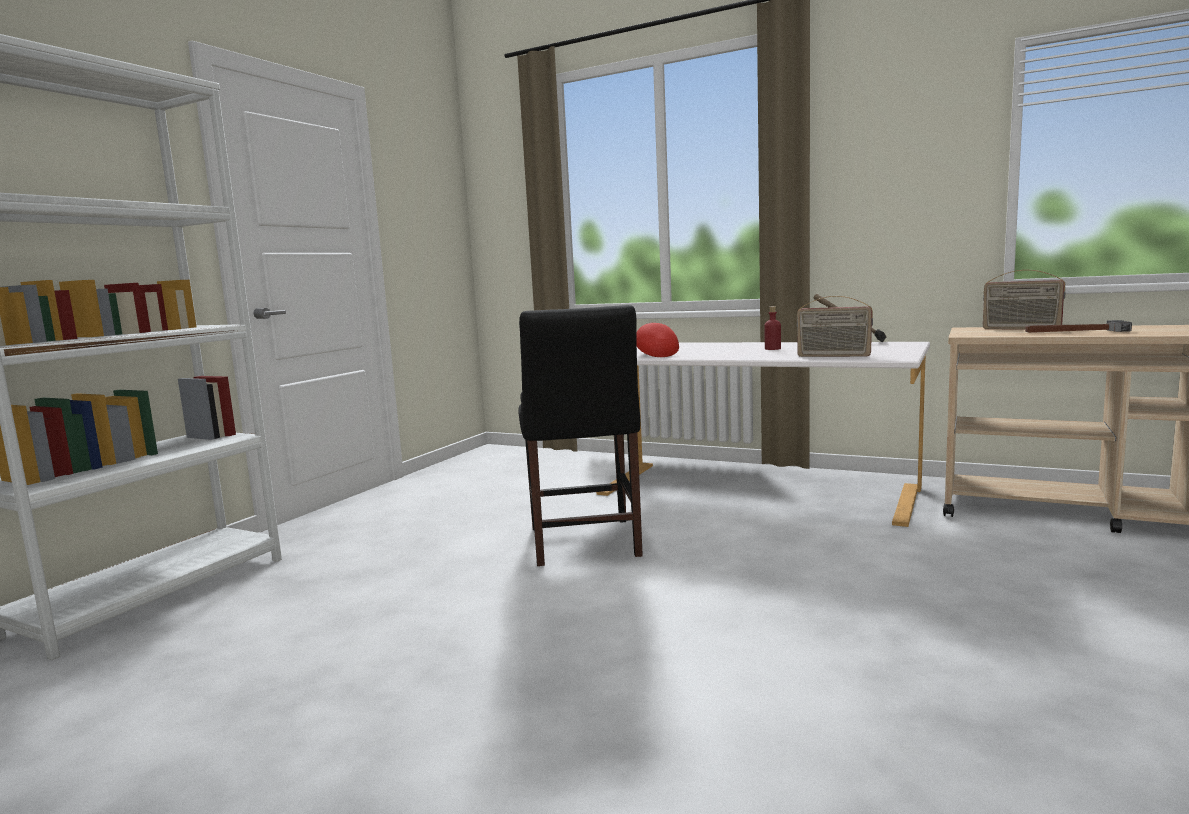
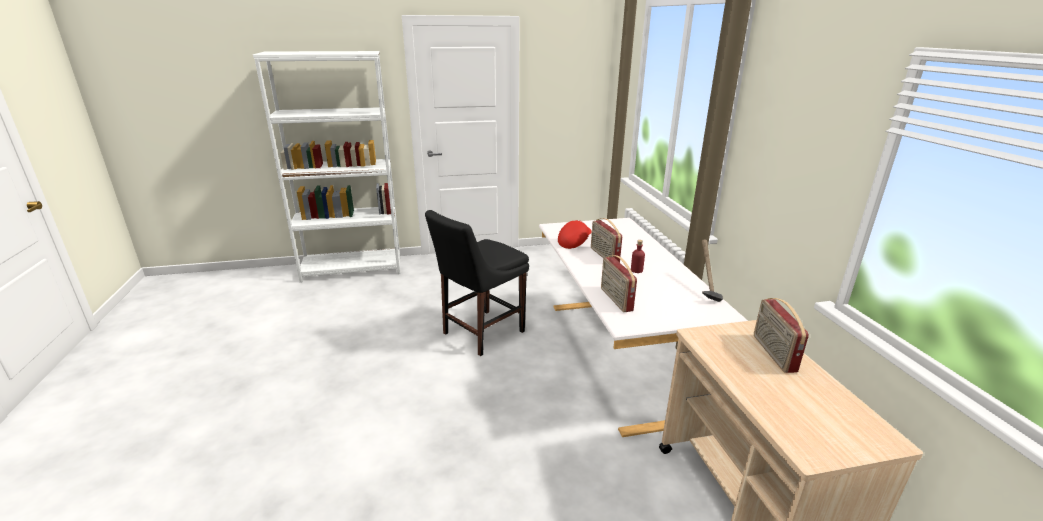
camera: 50 degrees right, 15 degrees up
hammer [1025,320,1132,333] -> none
none -> radio [591,218,622,262]

